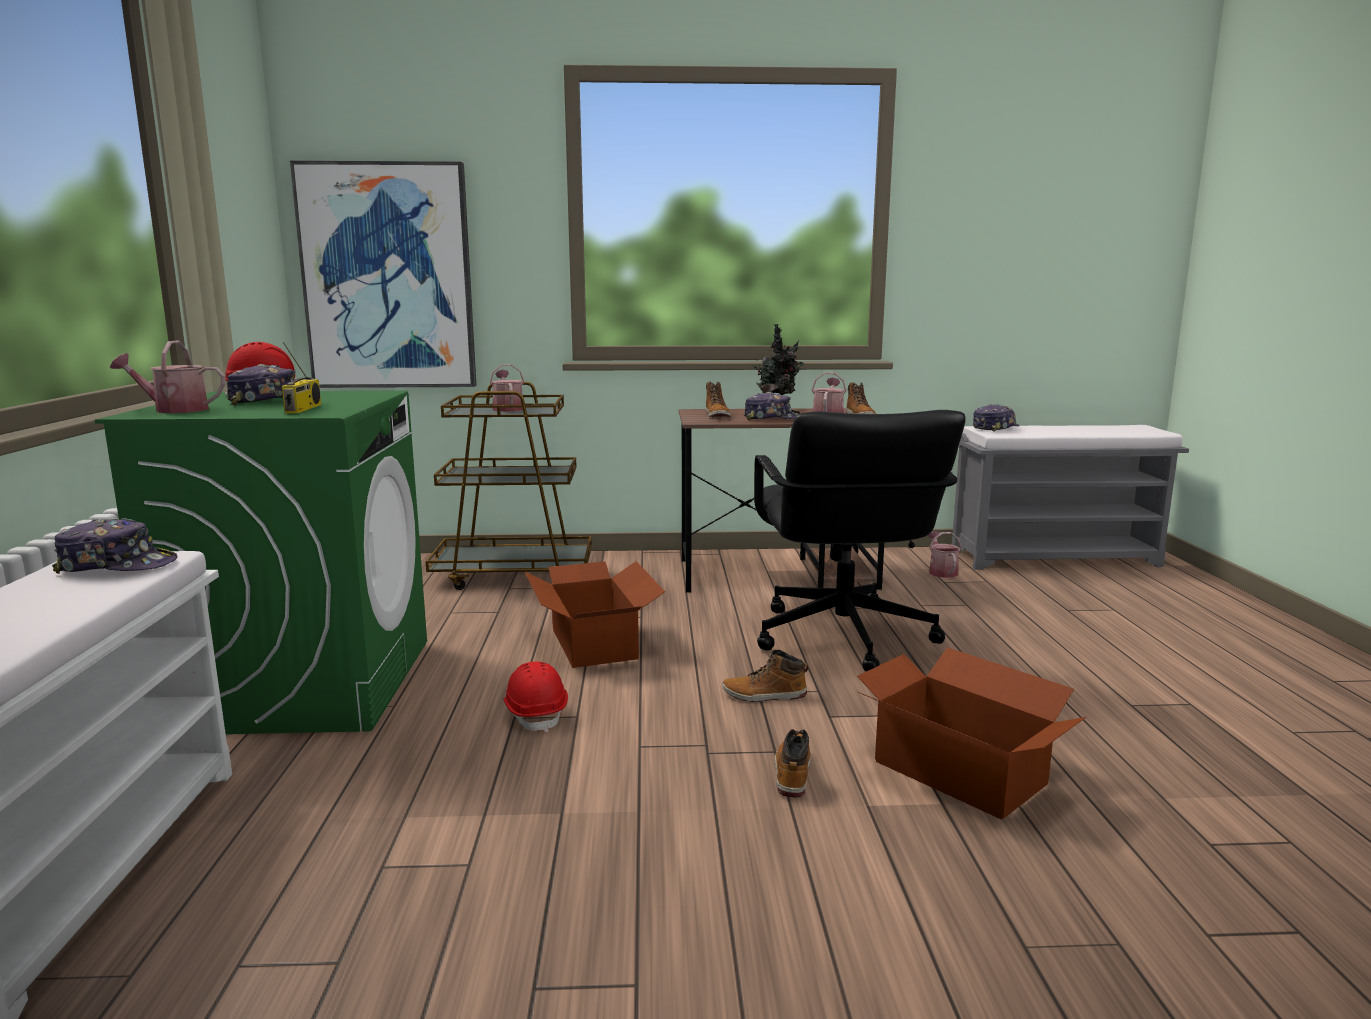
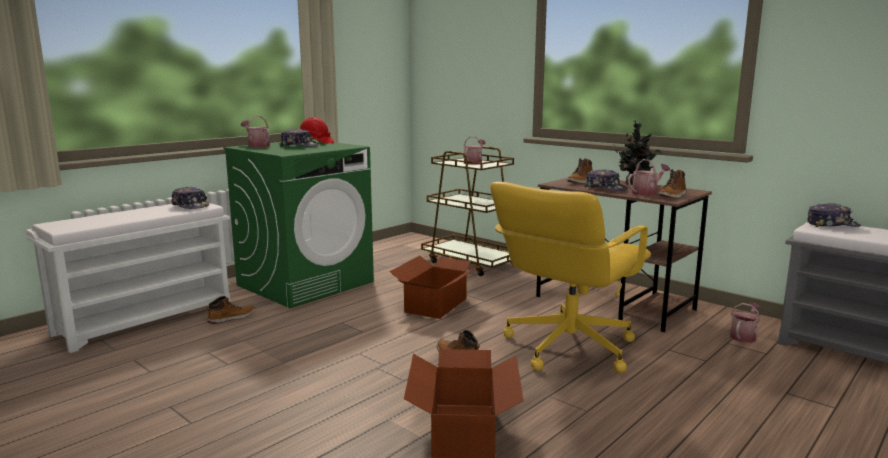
camera: 45 degrees right, 0 degrees up
radio [282,342,321,414] -> none
picture [290,161,477,388] -> none
red hard hat [503,661,568,733] -> none
black office chair [754,410,966,672] -> yellow office chair [490,182,651,373]
boot [774,729,811,798] -> boot moved to [206,296,255,324]

